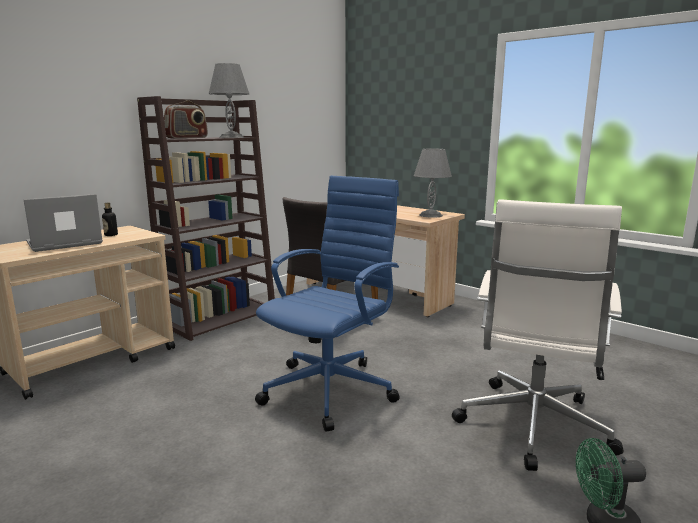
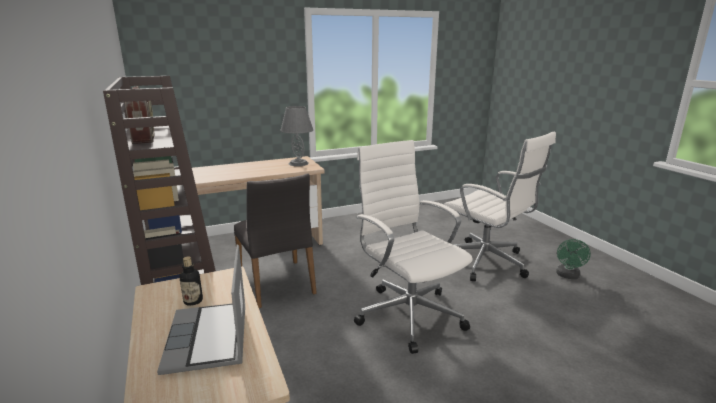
camera: 65 degrees left, 5 degrees up
grey table lamp [209,63,249,138] -> none
blue office chair [255,176,400,431] -> white office chair [354,140,473,354]

